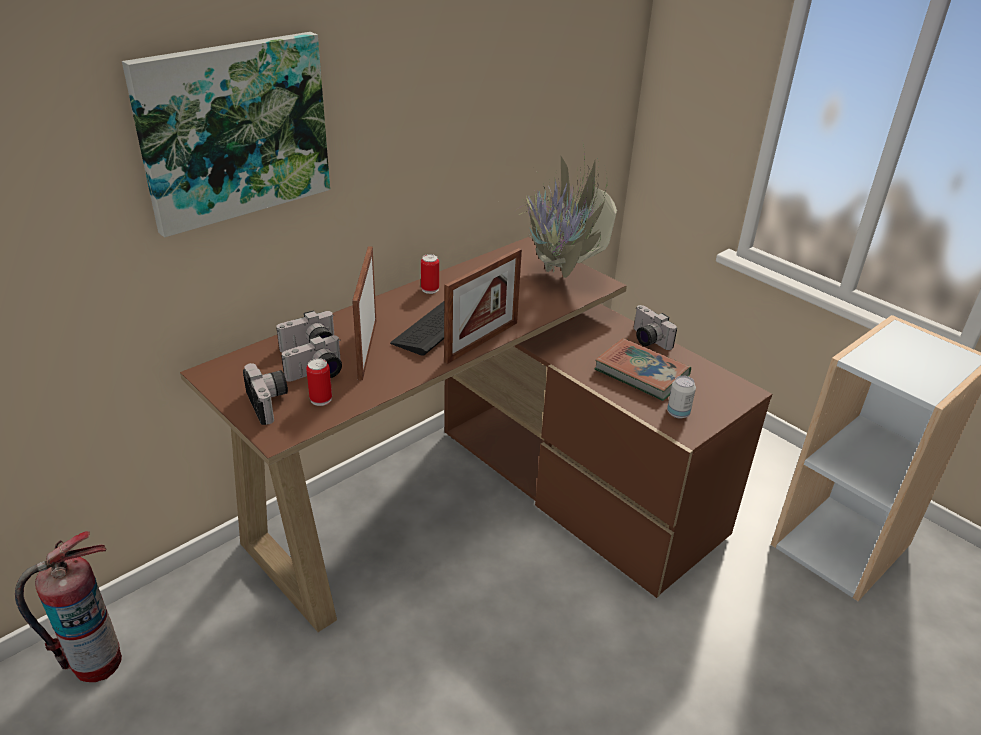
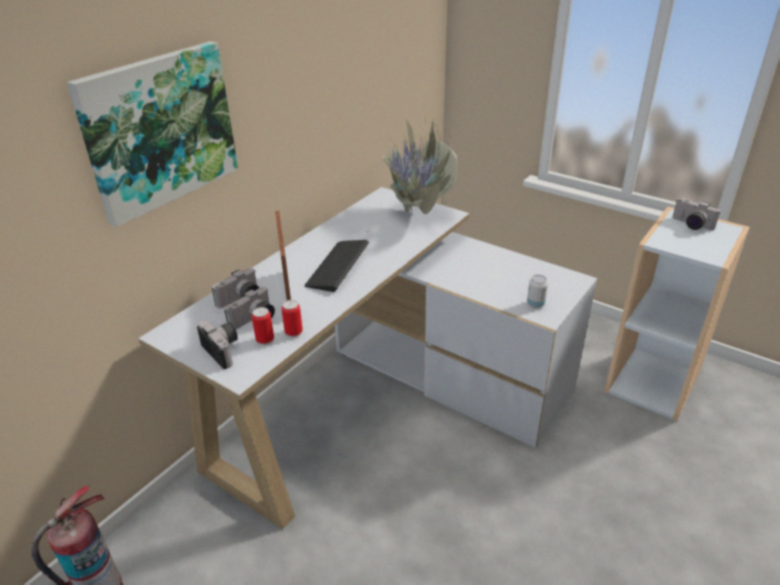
camera: 10 degrees left, 0 degrees up
brown desk [180,237,772,632] -> white desk [138,187,597,529]
can [421,254,439,294] -> can moved to [281,300,303,338]
picture frame [444,248,522,364] -> none
book [595,338,691,401] -> none
camera [634,305,677,350] -> camera moved to [673,198,721,230]

